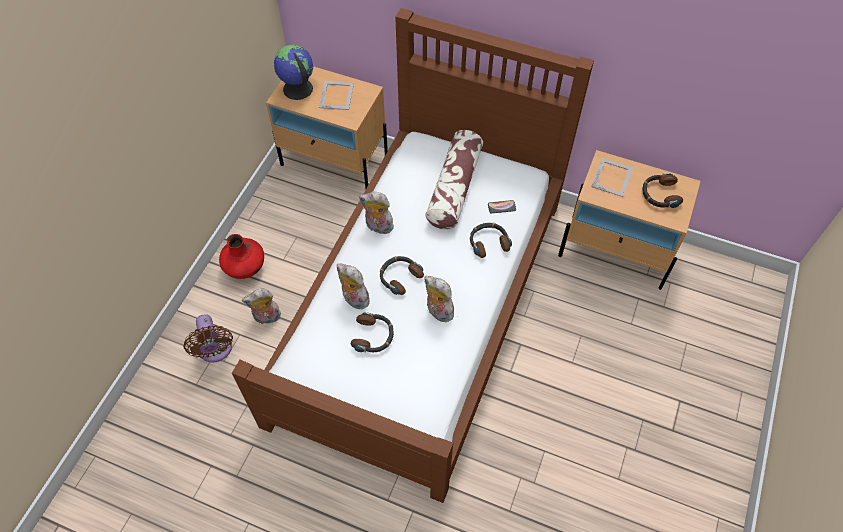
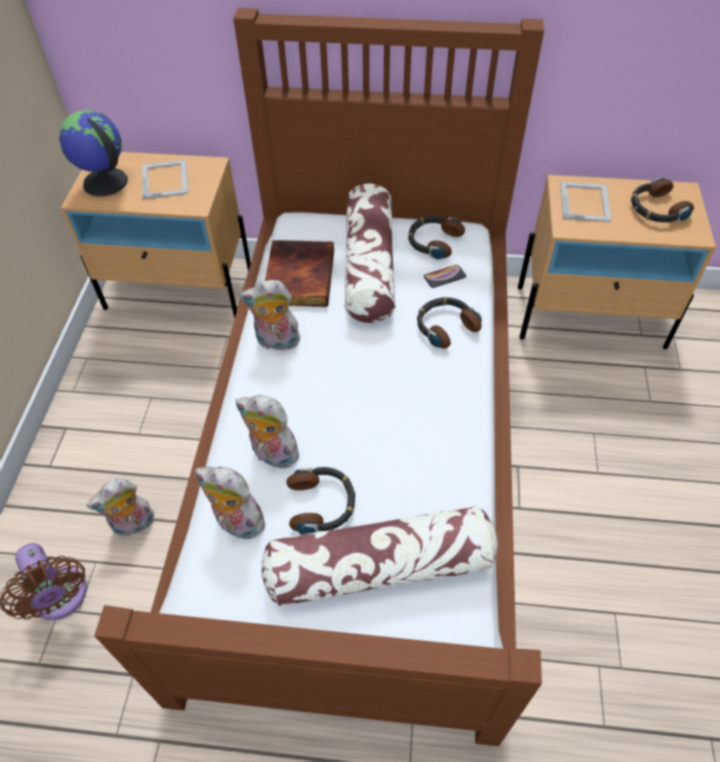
camera: 15 degrees left, 5 degrees down
red vase [219,234,264,279] -> none
headphones [380,256,424,295] -> headphones moved to [408,216,465,260]
plush toy [425,276,456,322] -> plush toy moved to [195,467,269,539]
none -> pillow [261,505,498,607]
none -> book [265,240,334,307]

